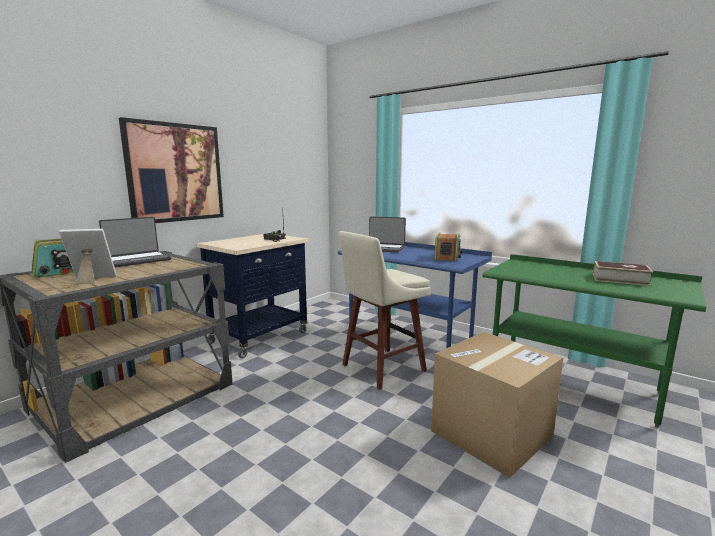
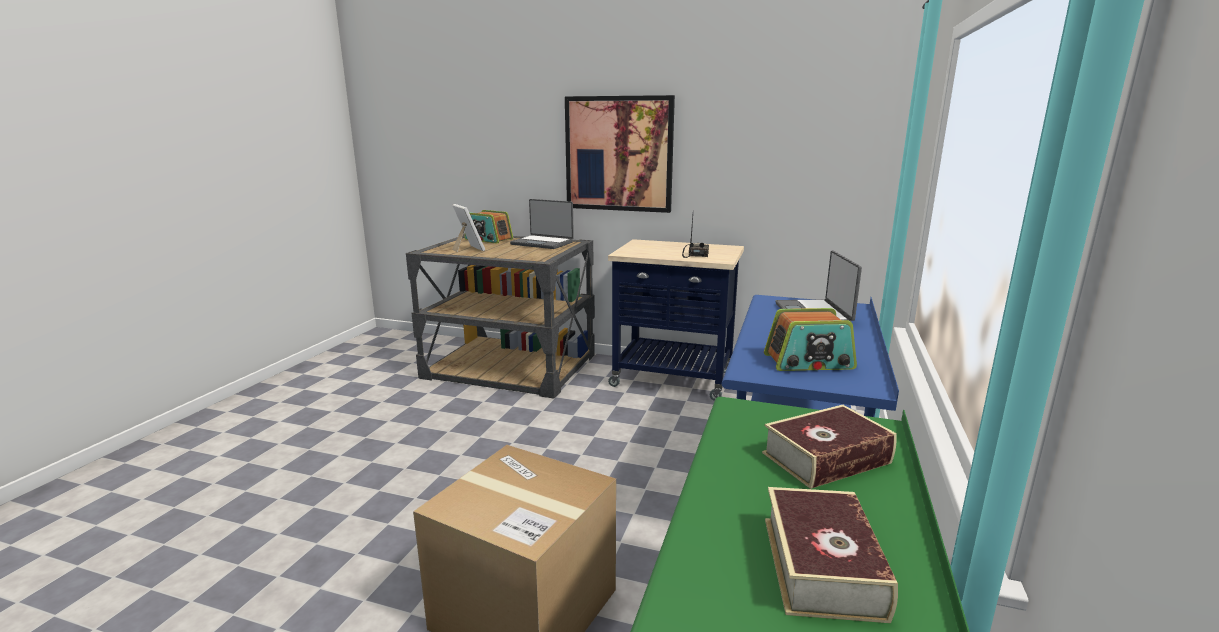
camera: 70 degrees right, 5 degrees up
beige stool [338,231,431,390] -> none
none -> book [762,405,897,489]

